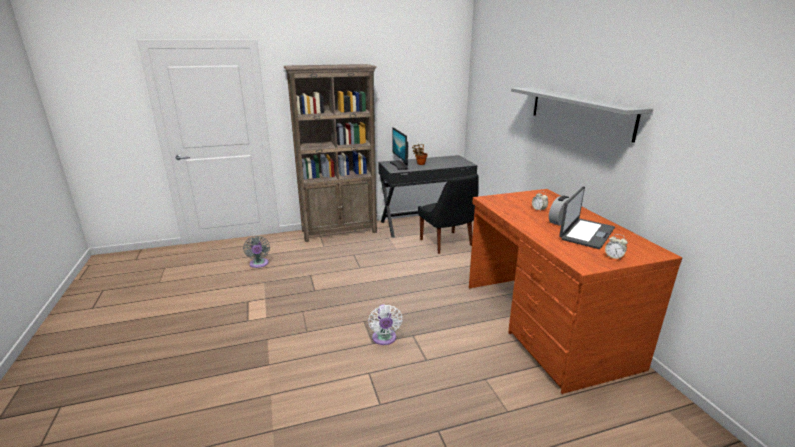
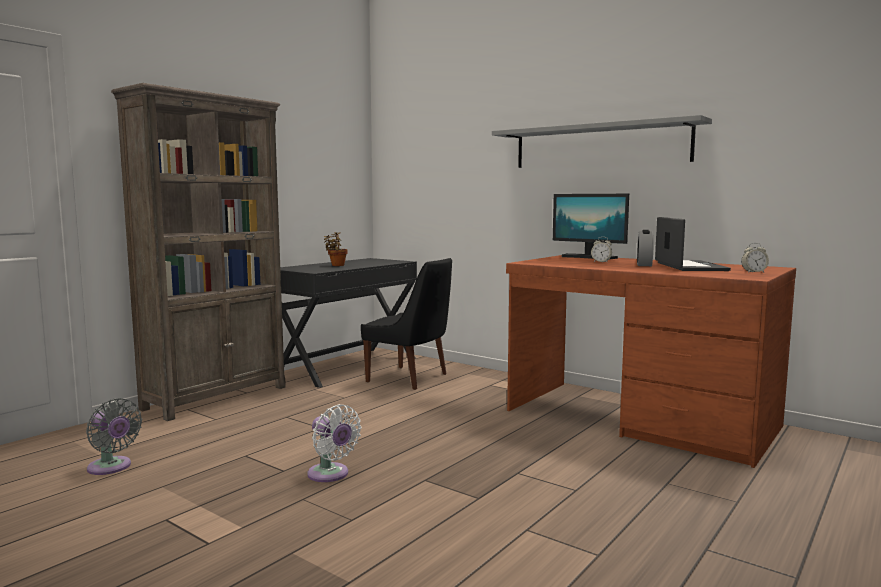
camera: 35 degrees left, 15 degrees down
white fan [368,305,402,345] -> white fan moved to [307,404,362,482]
monitor [390,127,408,170] -> monitor moved to [553,194,629,260]

